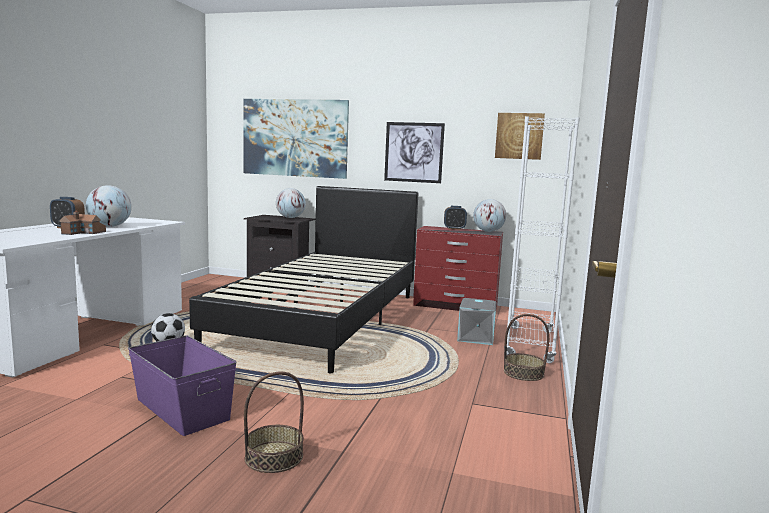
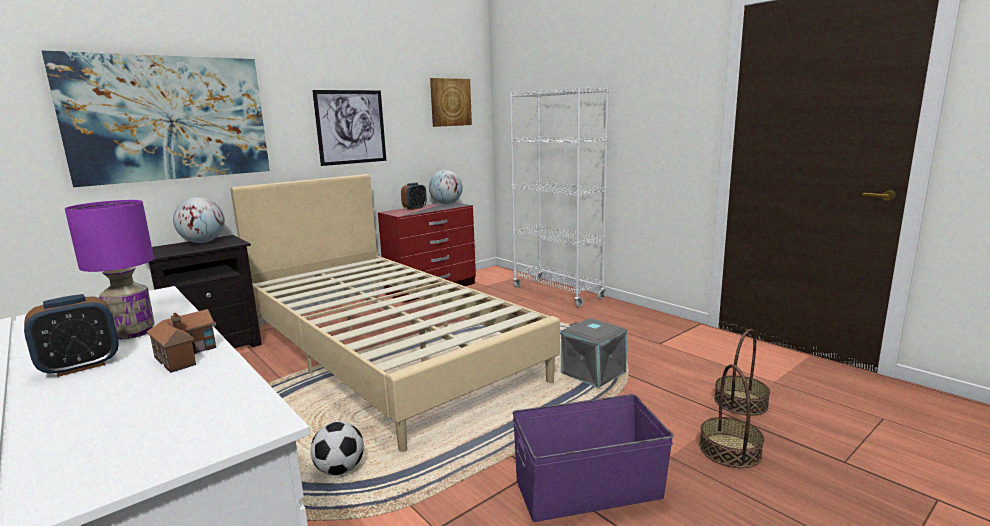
camera: 55 degrees left, 5 degrees up
globe [86,185,132,227] -> purple table lamp [65,200,154,339]
black bed [189,186,418,374] -> beige bed [230,174,560,452]
grey storage box [457,298,496,345] -> grey storage box moved to [561,318,628,388]
basket [504,314,549,381] -> basket moved to [714,329,770,416]

